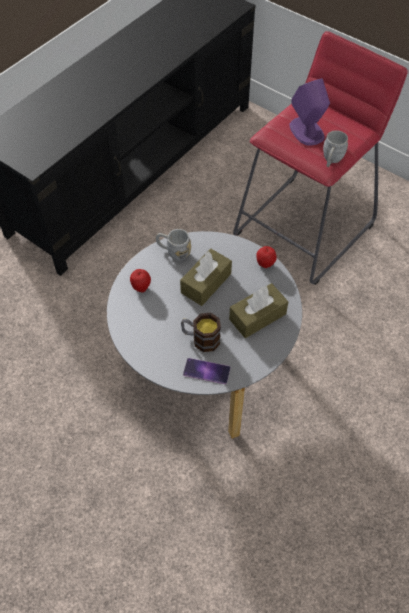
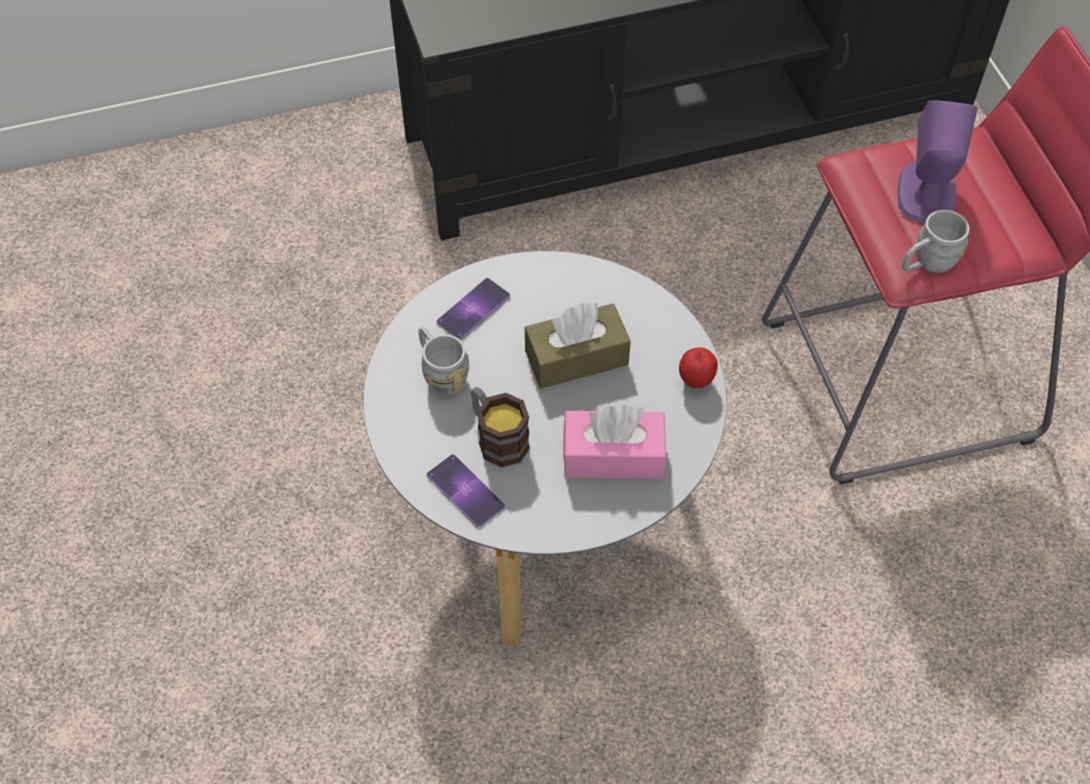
camera: 35 degrees right, 0 degrees up
apple [130,269,151,292] -> phone [437,278,510,340]
grey mug [156,229,191,261] -> grey mug moved to [419,327,469,395]
brown tissue box [229,283,288,338] -> pink tissue box [563,405,666,479]

